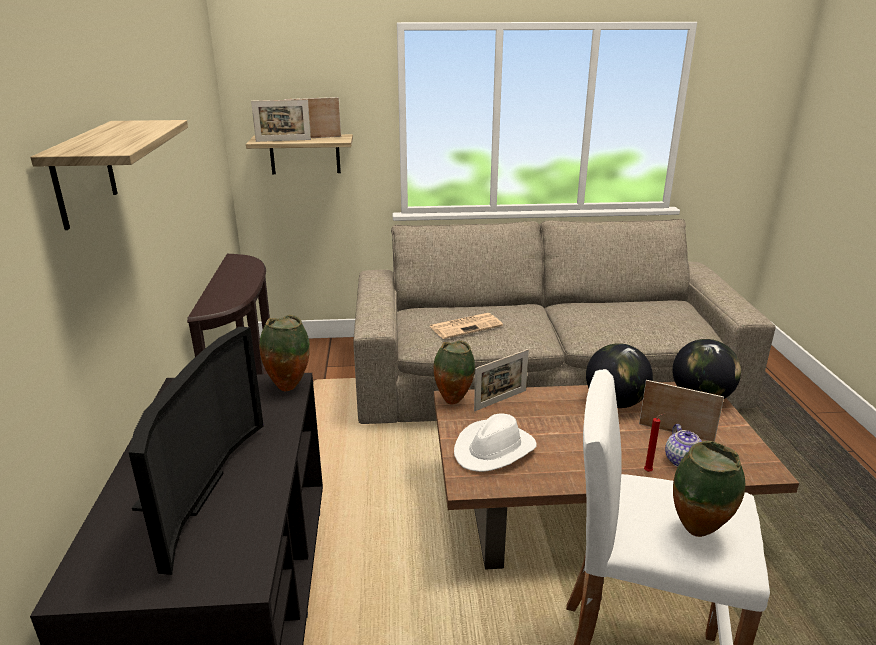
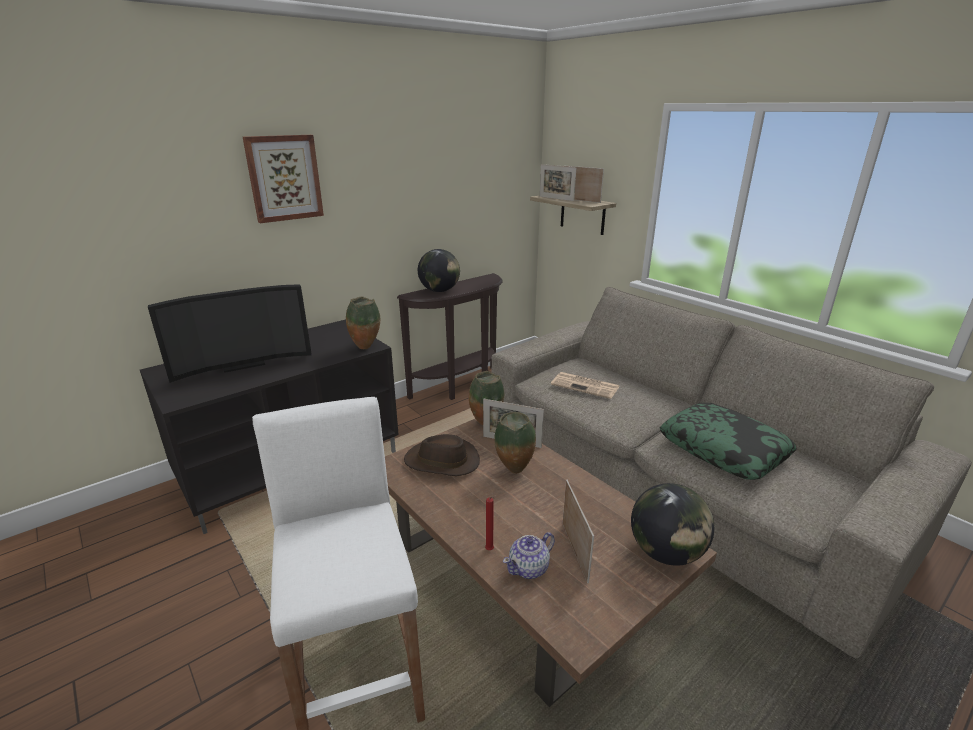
camera: 55 degrees right, 0 degrees up
shelf [30,120,188,230] -> picture [243,135,324,223]
white hat [454,413,537,472] -> brown hat [404,434,480,476]
globe [586,343,653,408] -> globe moved to [418,249,460,292]
vase [673,441,745,537] -> vase moved to [494,412,536,474]
none -> pillow [660,403,797,480]

